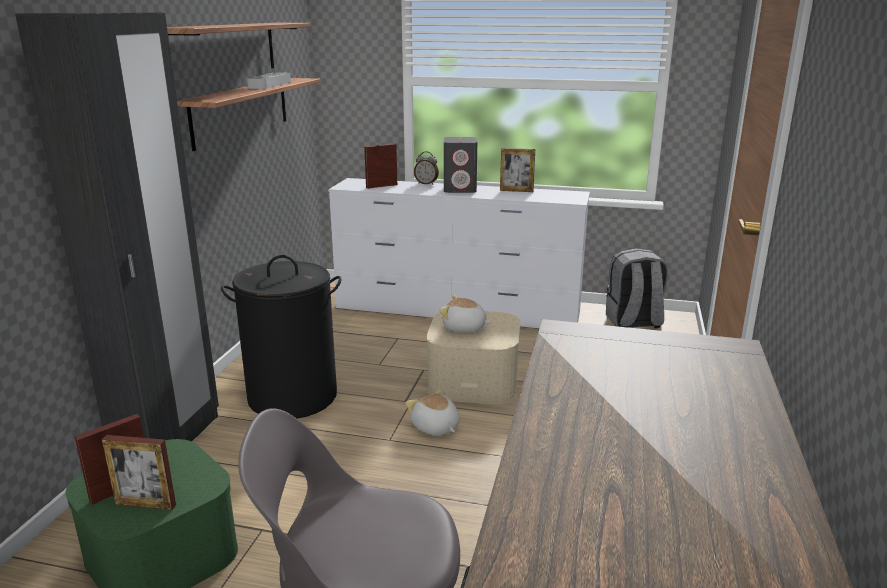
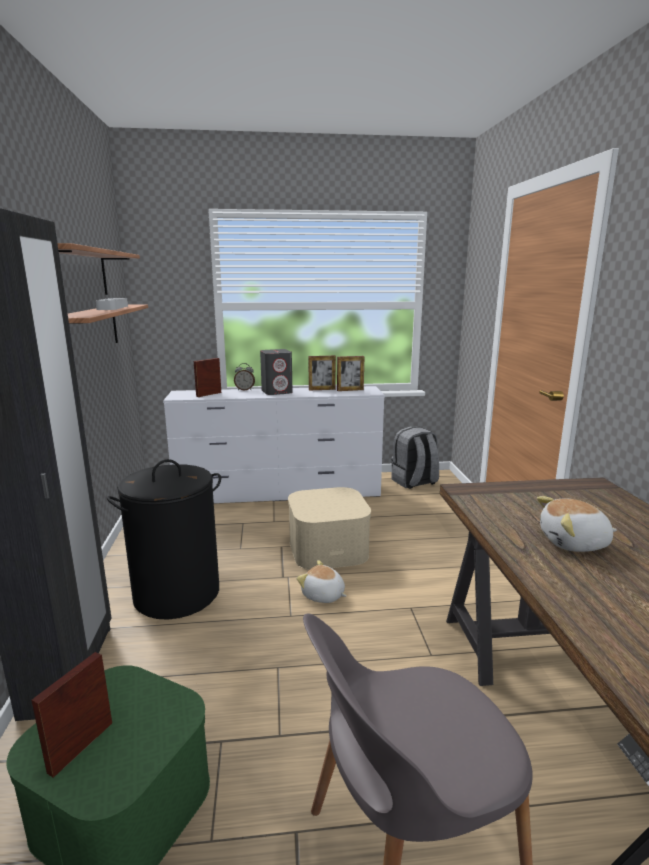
camera: 20 degrees left, 5 degrees down
picture frame [102,435,176,510] -> picture frame moved to [337,356,364,391]
plush toy [439,295,491,332] -> plush toy moved to [537,496,617,552]

